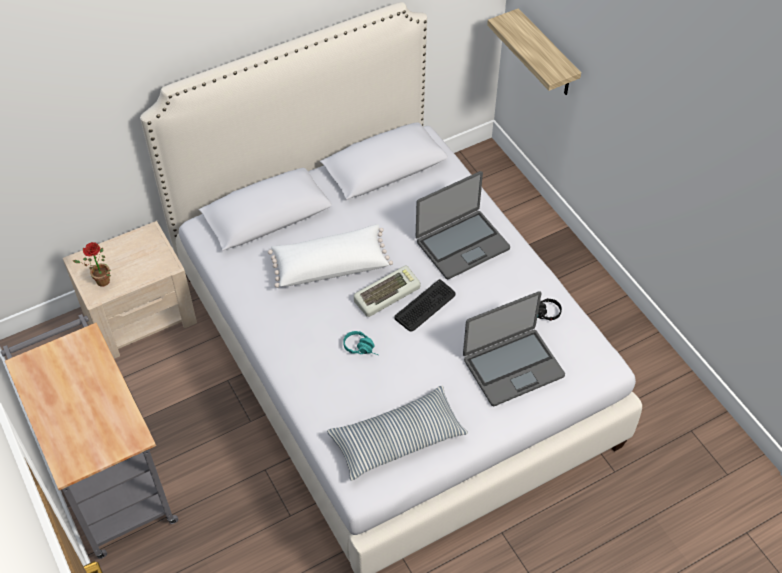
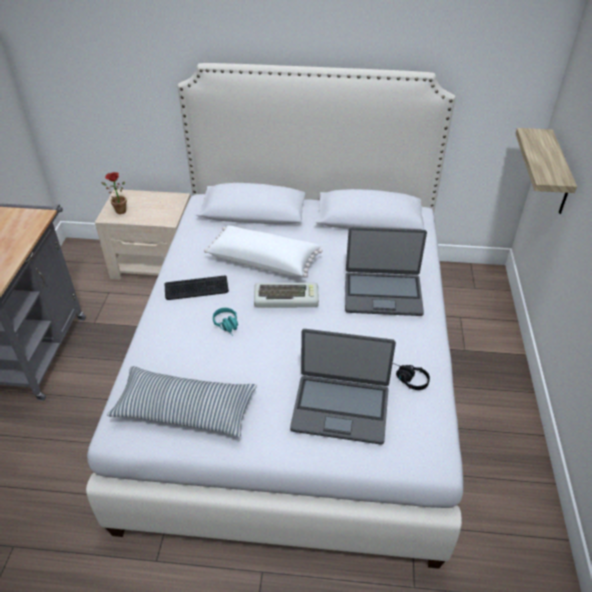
camera: 35 degrees right, 10 degrees down
keyboard [394,279,456,332] -> keyboard moved to [164,276,229,300]

